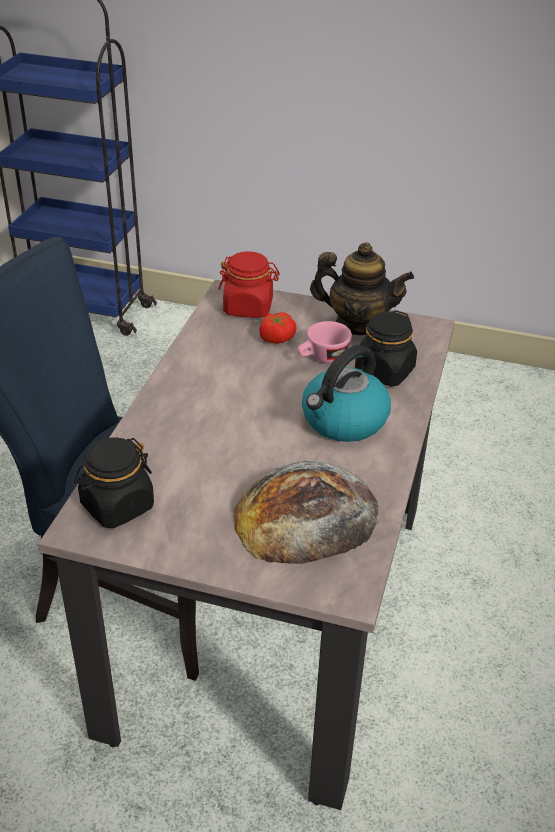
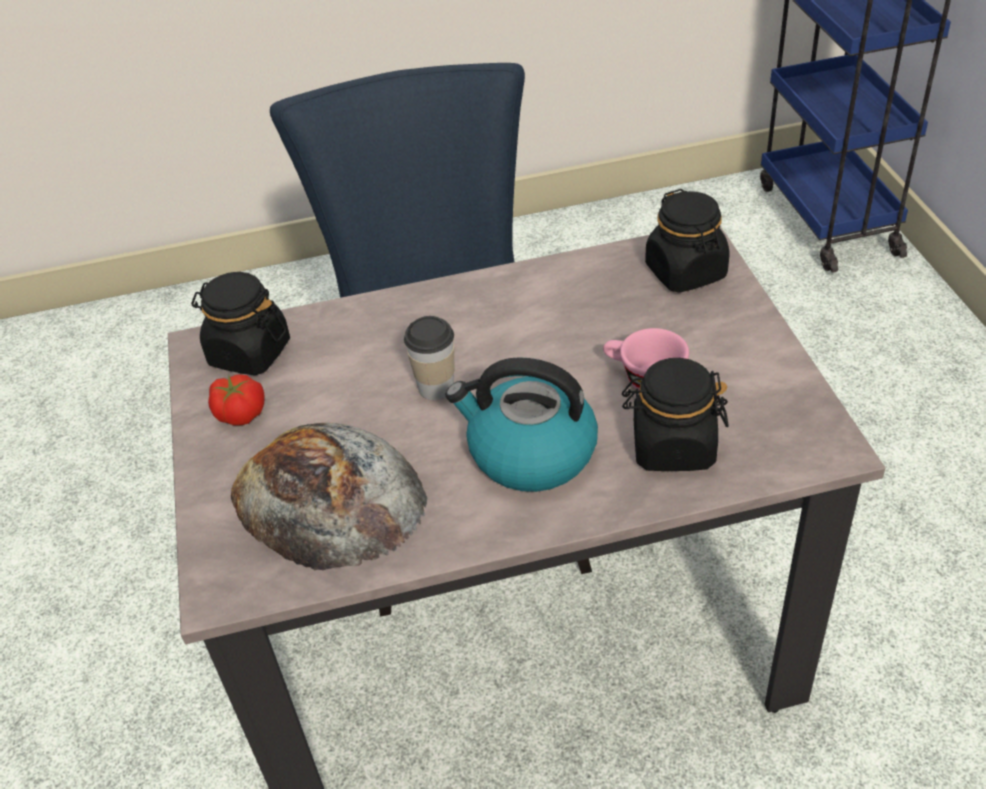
camera: 65 degrees right, 5 degrees up
red jar [218,251,280,318] -> black jar [645,189,730,293]
tomato [259,312,297,344] -> tomato moved to [208,374,264,425]
teapot [310,242,414,335] -> none
none -> cup [404,316,454,400]

